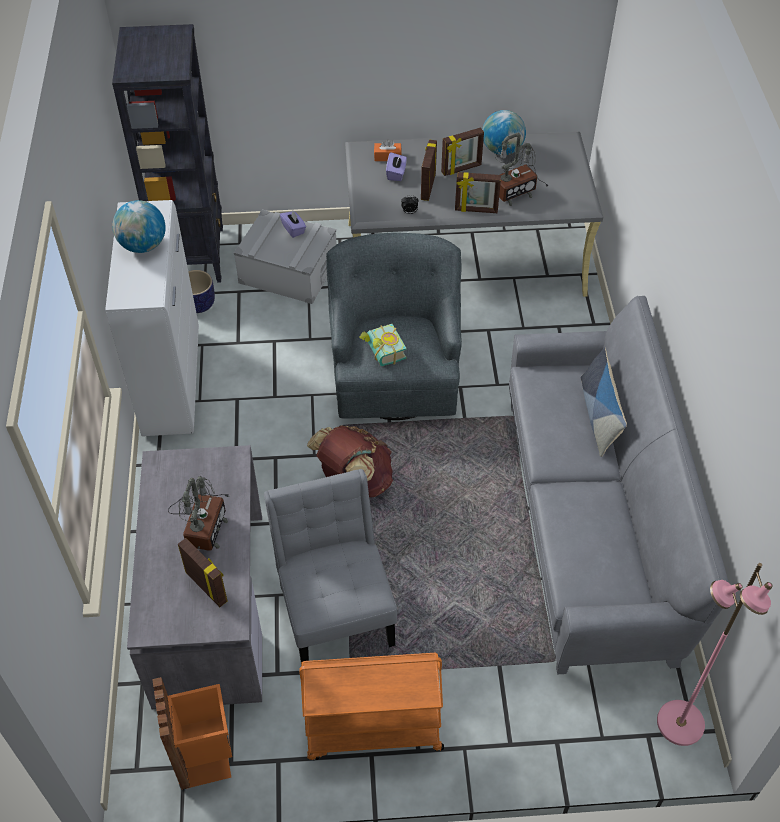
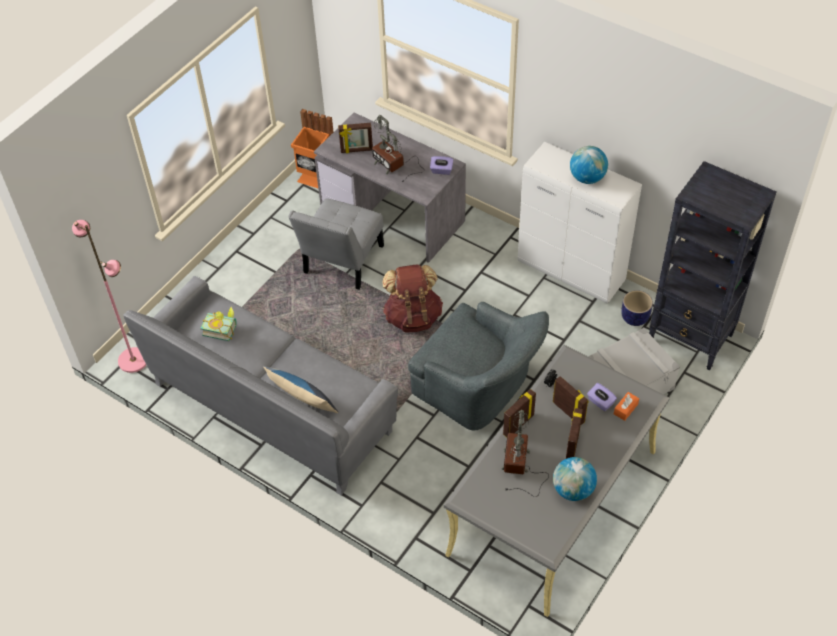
camera: 130 degrees right, 0 degrees up
grey chair [264,469,397,663] -> grey chair turned 90 degrees clockwise [288,198,384,290]
purple tissue box [280,211,306,238] -> purple tissue box moved to [430,156,453,175]
orange cart [300,653,444,760] -> none
book [359,324,407,366] -> book moved to [200,307,236,341]

